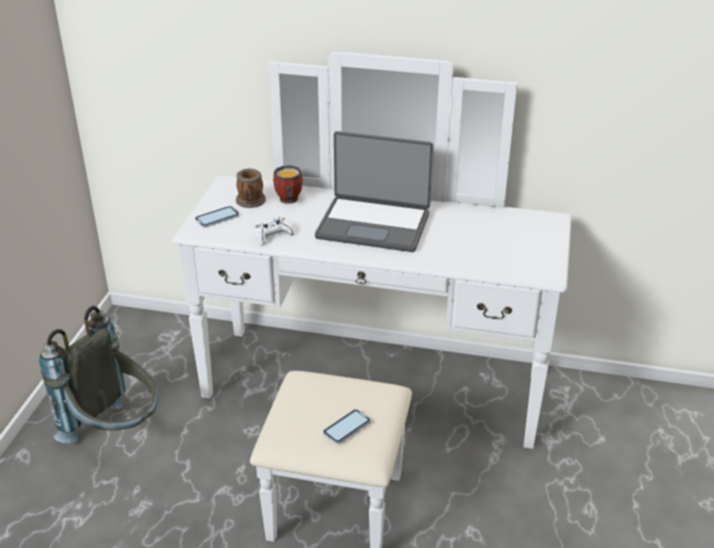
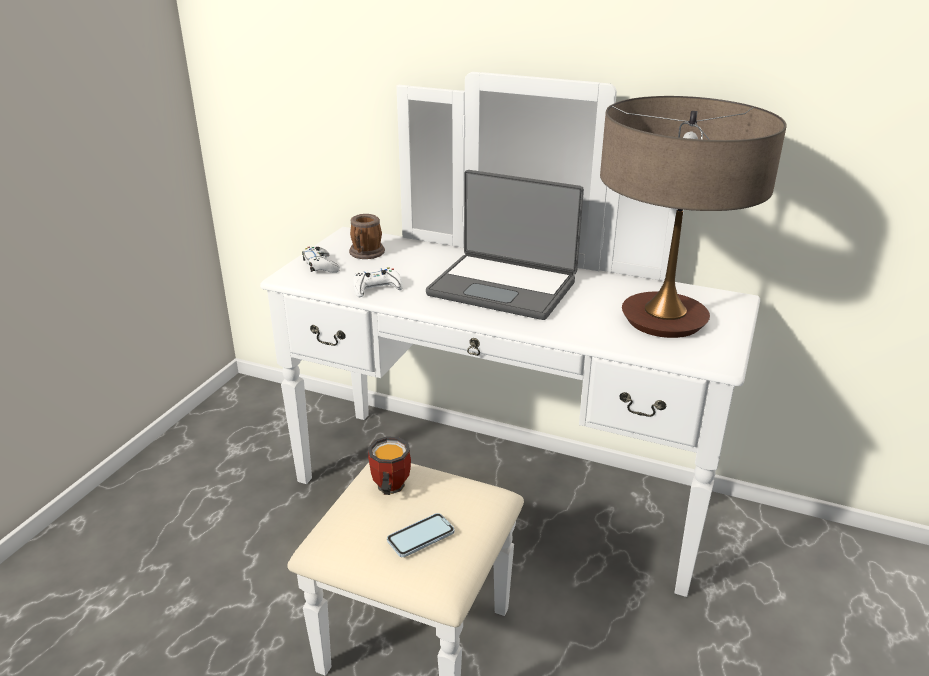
camera: 10 degrees right, 5 degrees down
grey backpack [39,306,158,444] -> none
phone [195,206,239,227] -> white game controller [302,246,340,273]
mug [273,165,303,204] -> mug moved to [368,436,411,495]
none -> table lamp [600,96,787,338]

